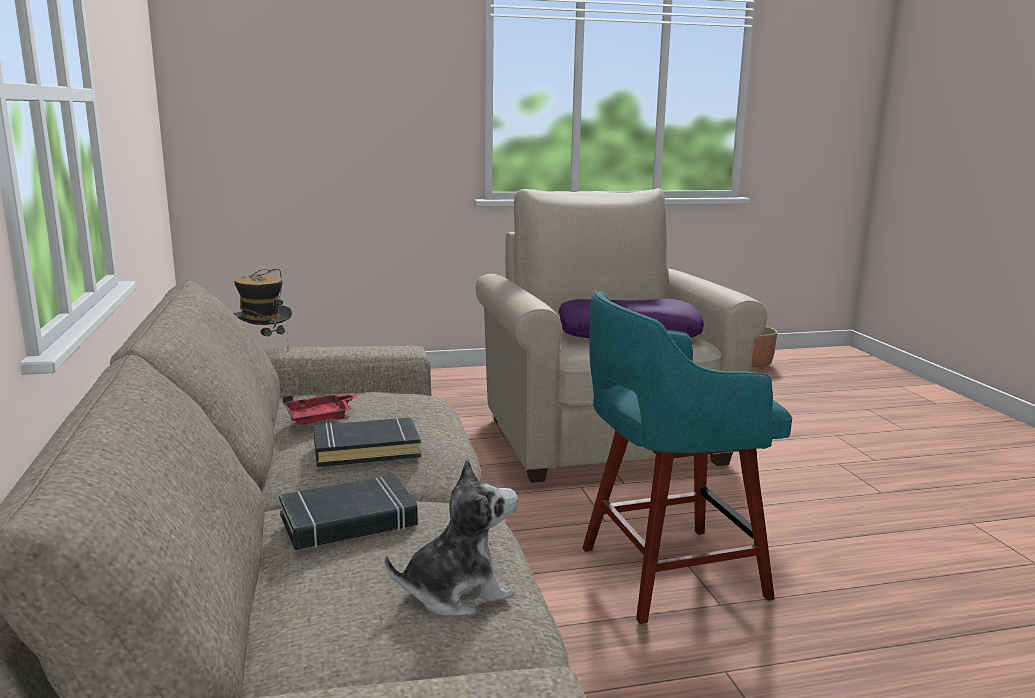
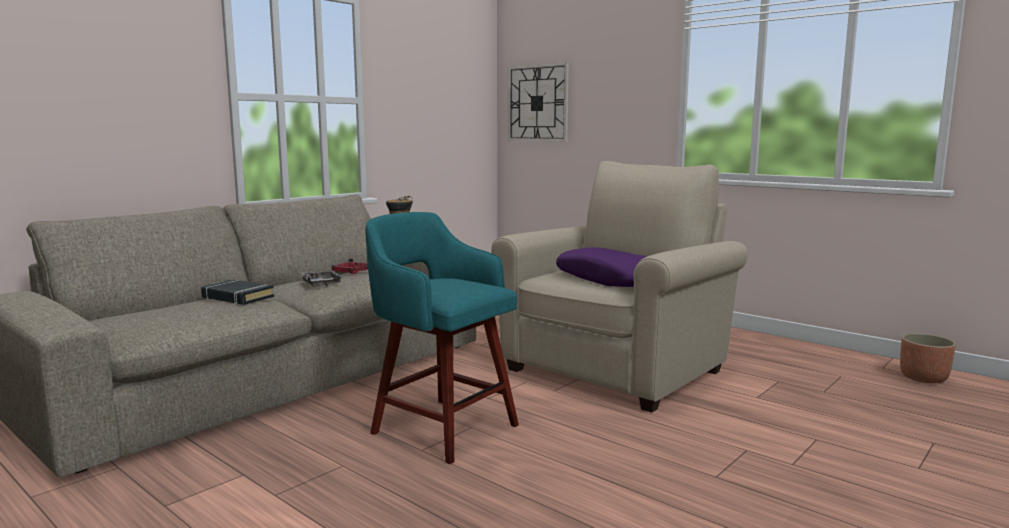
camera: 55 degrees right, 5 degrees down
black book [313,417,422,467] -> grey tray [300,271,343,287]
plush toy [385,459,518,616] -> none
none -> wall clock [508,62,569,142]

